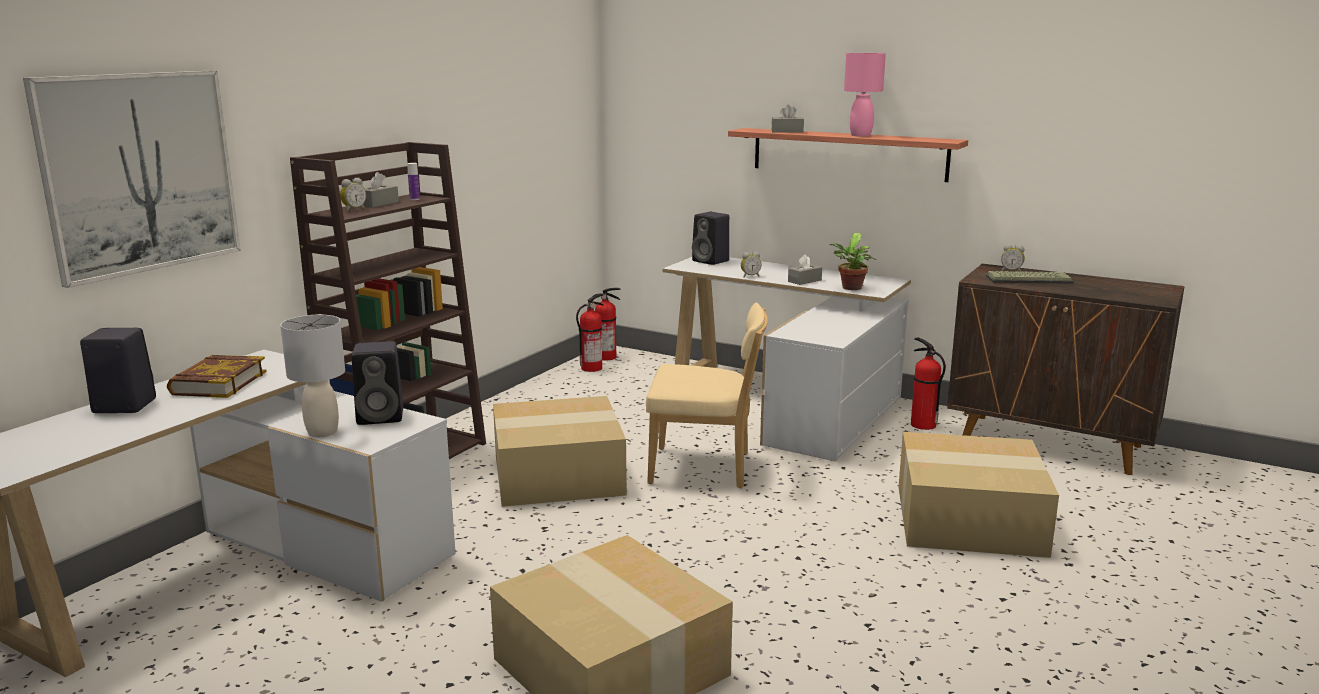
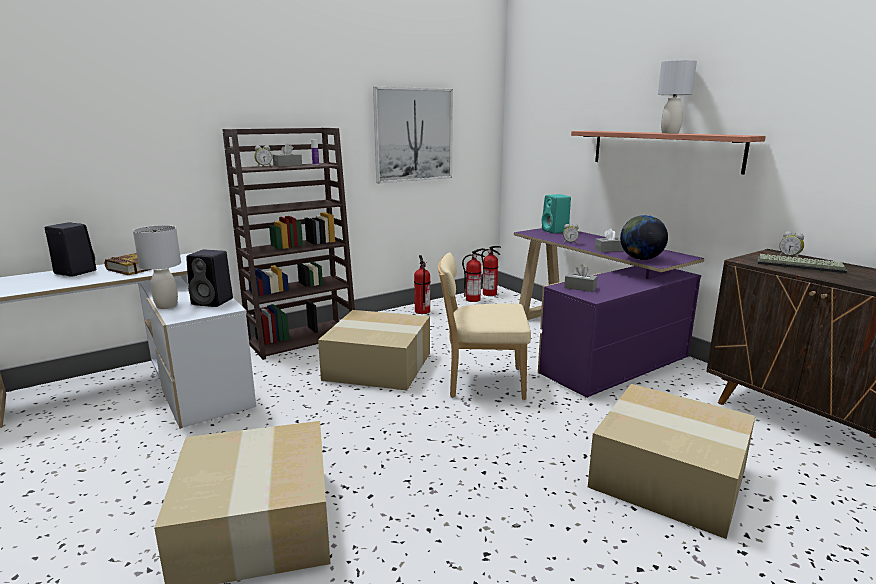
camera: 25 degrees right, 0 degrees up
picture [23,71,241,288] -> picture moved to [373,87,453,183]
beige chair [646,303,768,488] -> beige chair turned 150 degrees clockwise [438,252,531,400]
white desk [663,257,911,462] -> purple desk [514,228,704,398]
black speaker [692,212,729,265] -> turquoise speaker [542,194,571,233]
grey tissue box [771,105,804,133] -> grey tissue box moved to [564,265,598,292]
potted plant [830,233,876,290] -> globe [620,215,668,260]
pink table lamp [844,53,886,137] -> grey table lamp [658,60,697,133]
fire extinguisher [911,337,946,430] -> fire extinguisher moved to [414,255,430,314]

